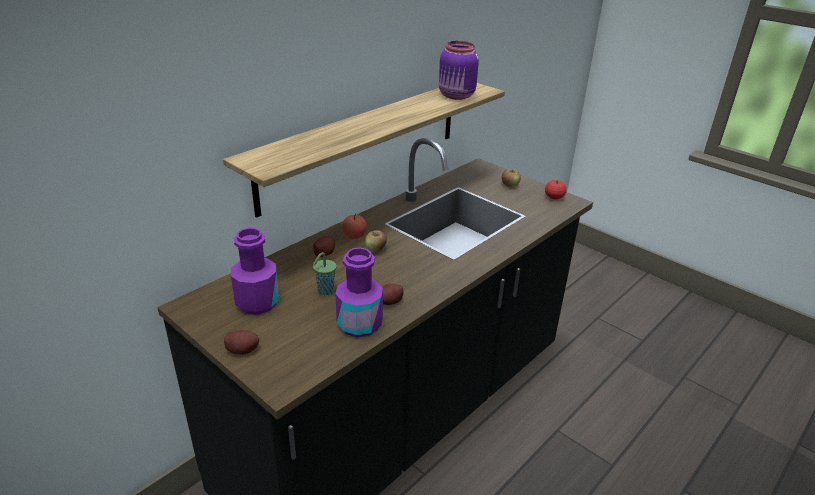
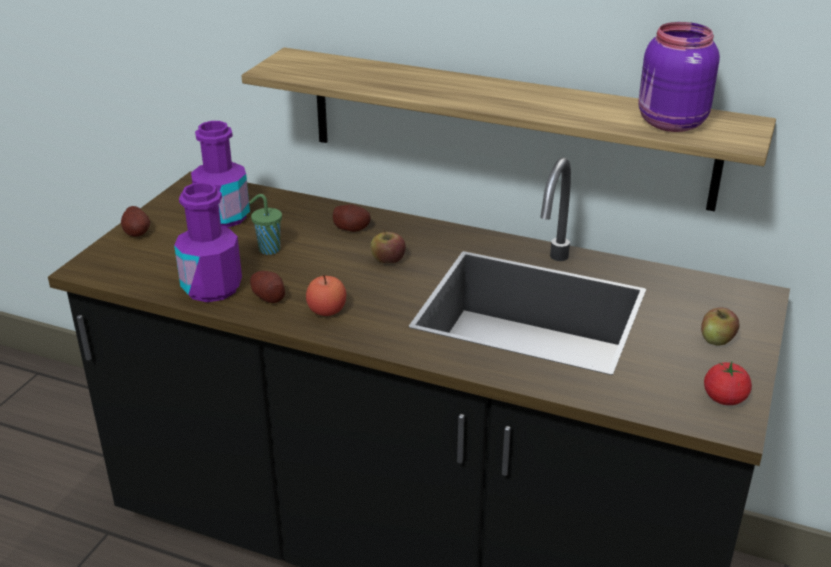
camera: 70 degrees right, 0 degrees up
apple [342,213,367,239] -> apple moved to [306,275,346,316]

